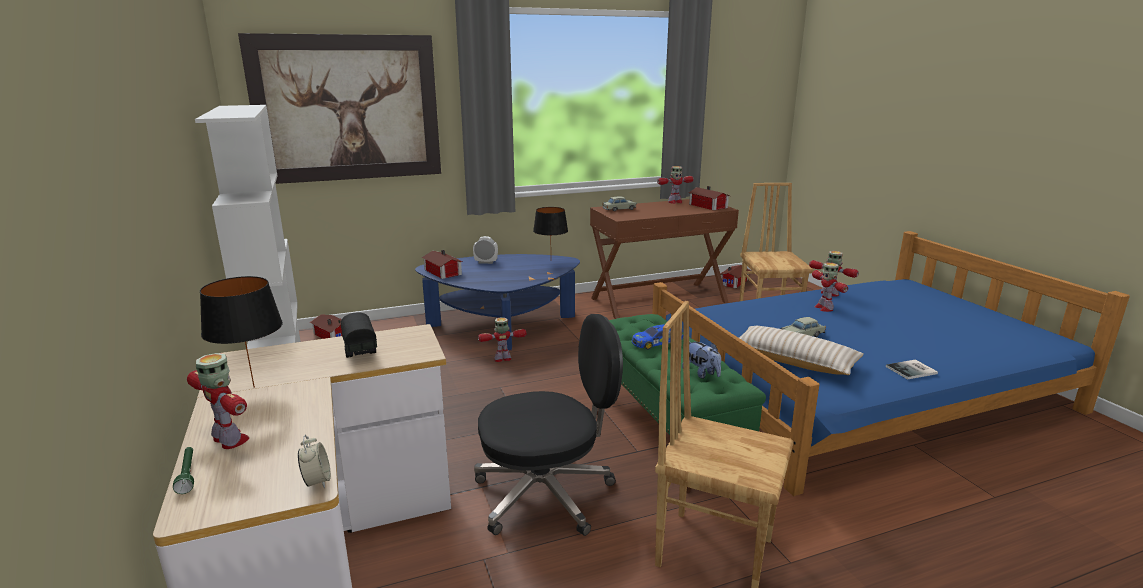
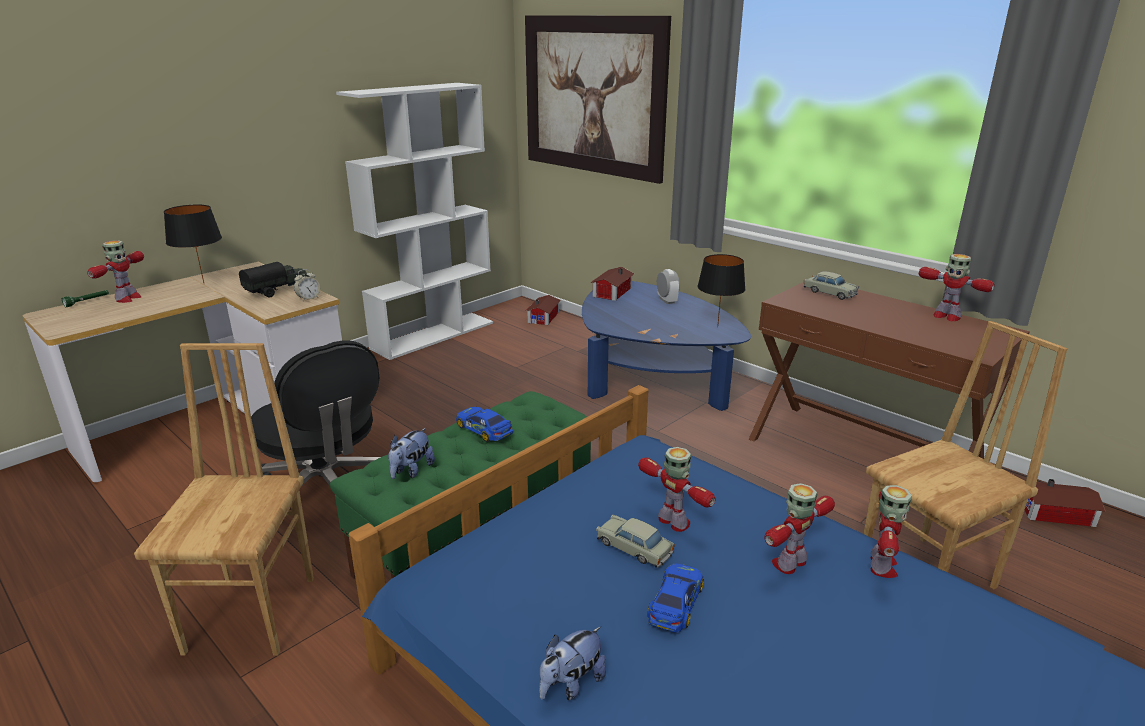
camera: 65 degrees right, 5 degrees up
alarm clock [298,435,331,488] -> alarm clock moved to [294,269,320,301]
toy robot [478,317,527,362] -> toy robot moved to [638,447,716,532]
toy house [689,186,730,210] -> none
beige pillow [739,326,864,375] -> none
book [886,360,938,380] -> plush toy [539,627,606,700]
none -> toy car [647,563,704,633]

